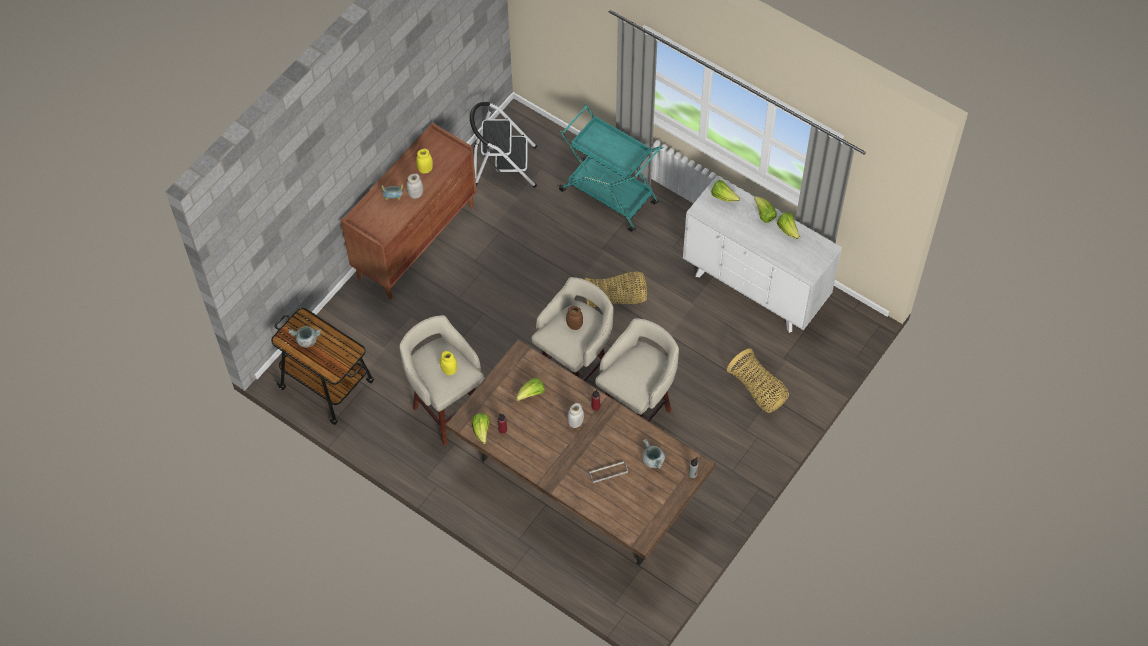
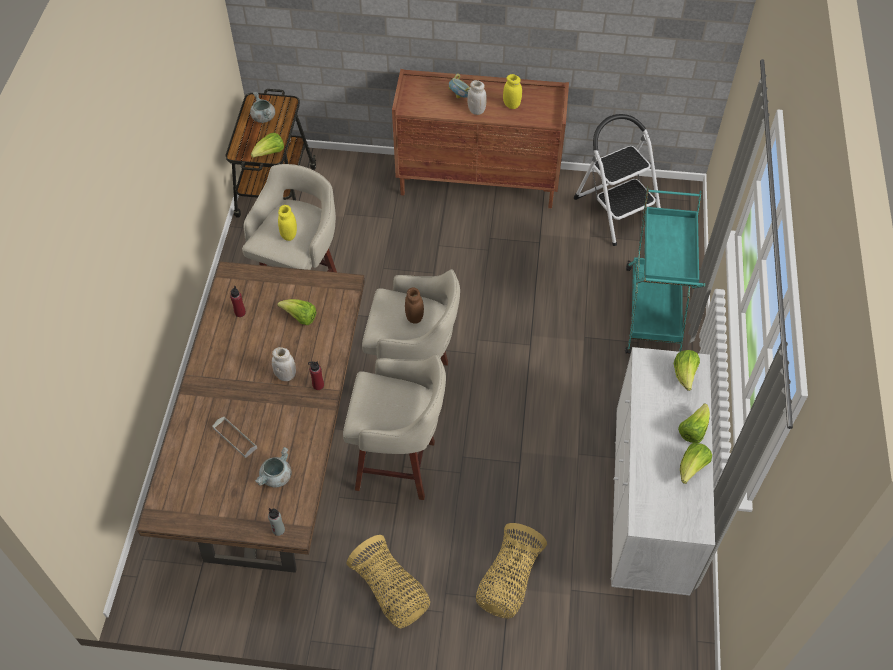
camera: 60 degrees right, 5 degrees down
lettuce [471,413,490,444] -> lettuce moved to [251,133,284,158]
basket [584,272,647,307] -> basket moved to [347,535,430,628]

